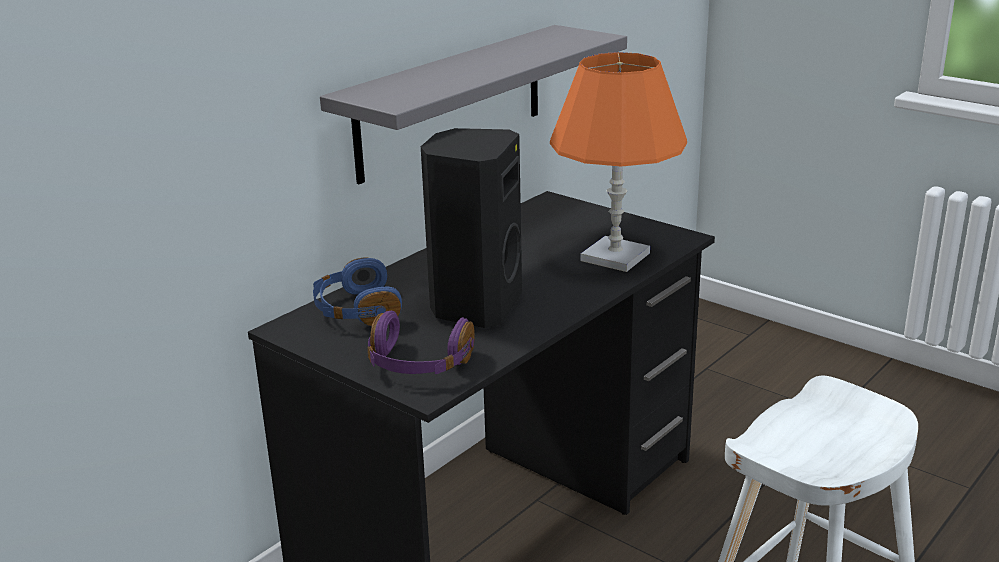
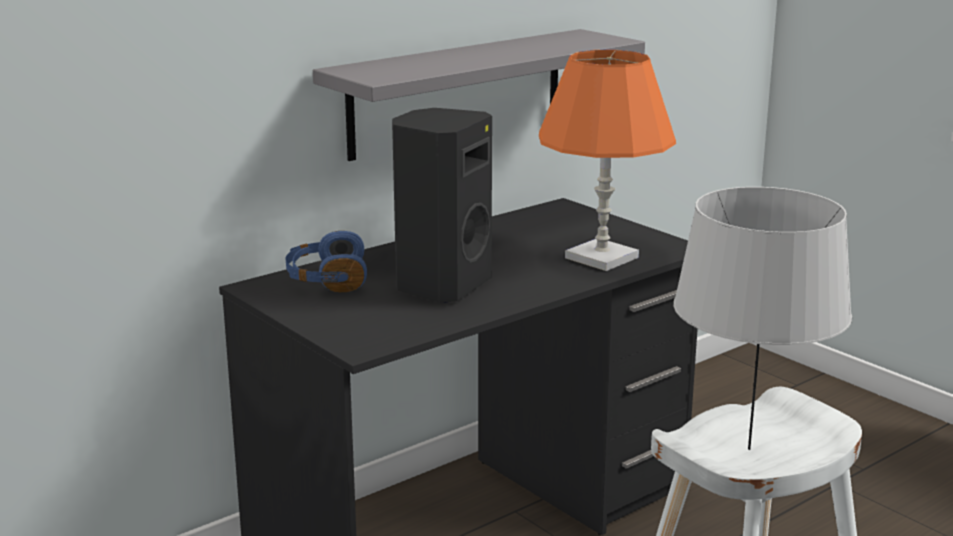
camera: 10 degrees right, 5 degrees down
purple headphones [368,311,475,374] -> none
none -> grey table lamp [673,187,852,450]

